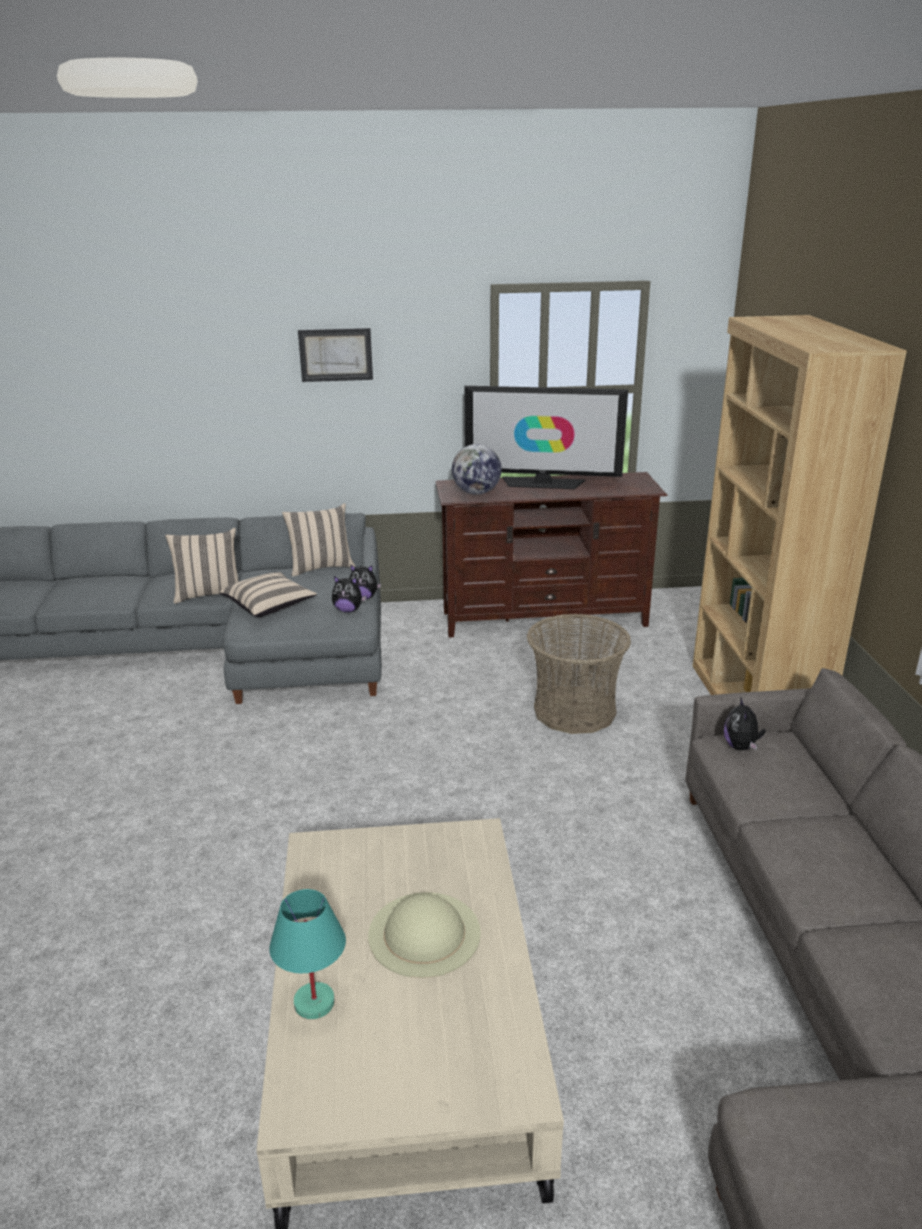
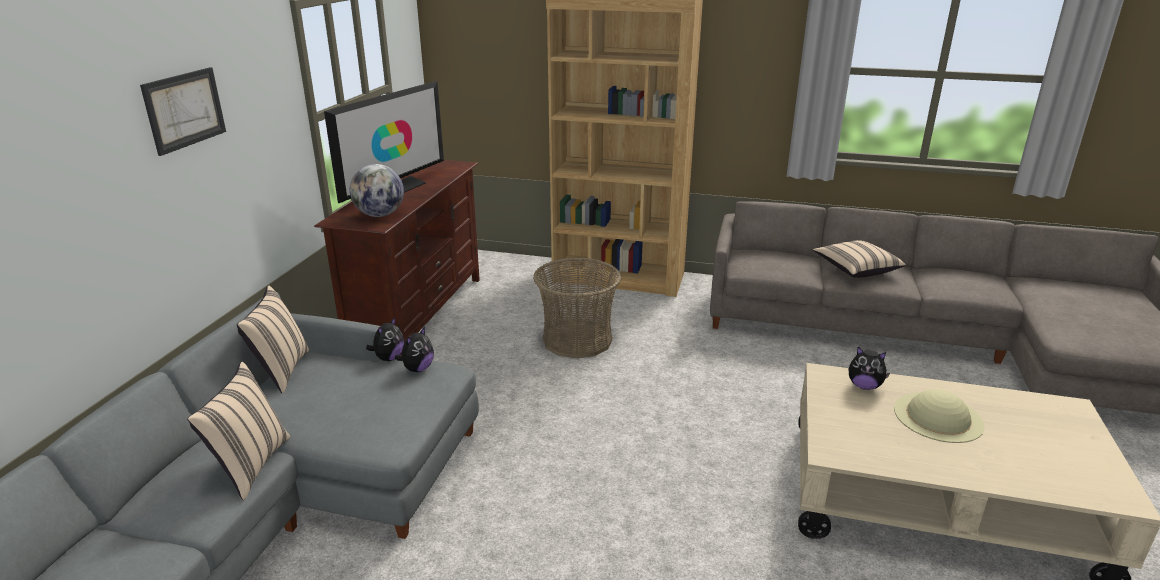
camera: 70 degrees left, 0 degrees up
beige pillow [220,572,317,617] -> beige pillow moved to [813,240,906,278]
turquoise table lamp [269,889,346,1019] -> none
plush toy [724,696,766,750] -> plush toy moved to [849,347,890,390]

